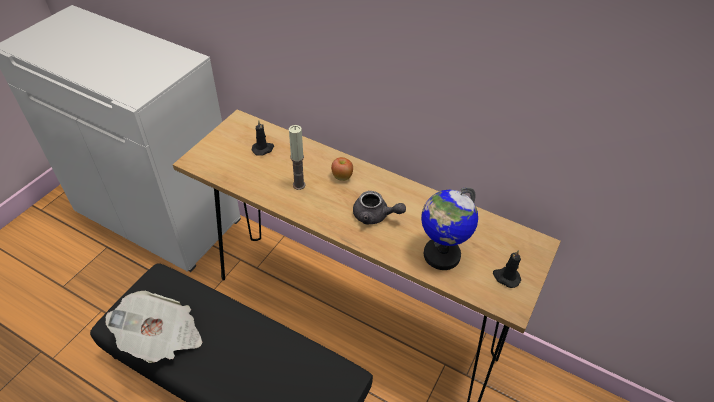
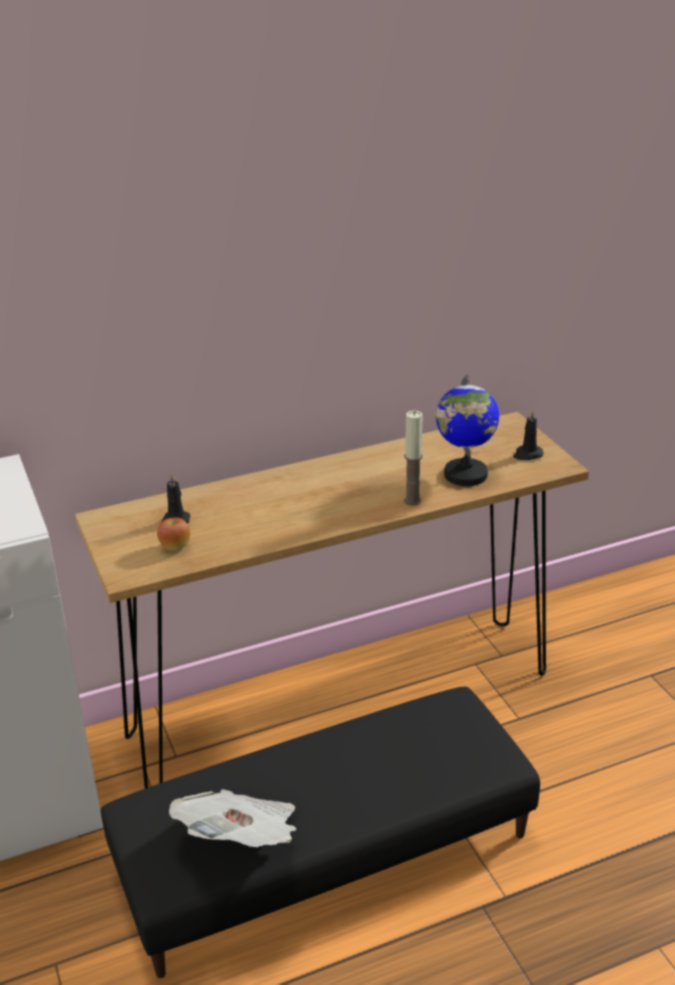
camera: 50 degrees left, 15 degrees down
candle [289,125,306,190] -> candle moved to [404,410,423,506]
apple [331,157,353,181] -> apple moved to [157,518,190,550]
grey teapot [353,191,406,225] -> none

